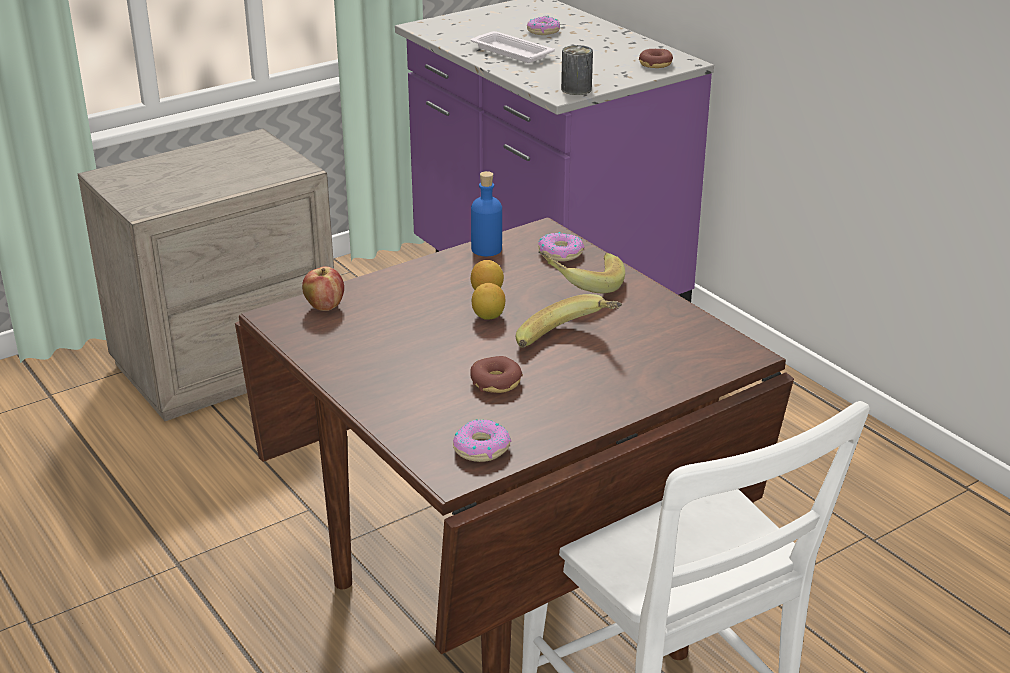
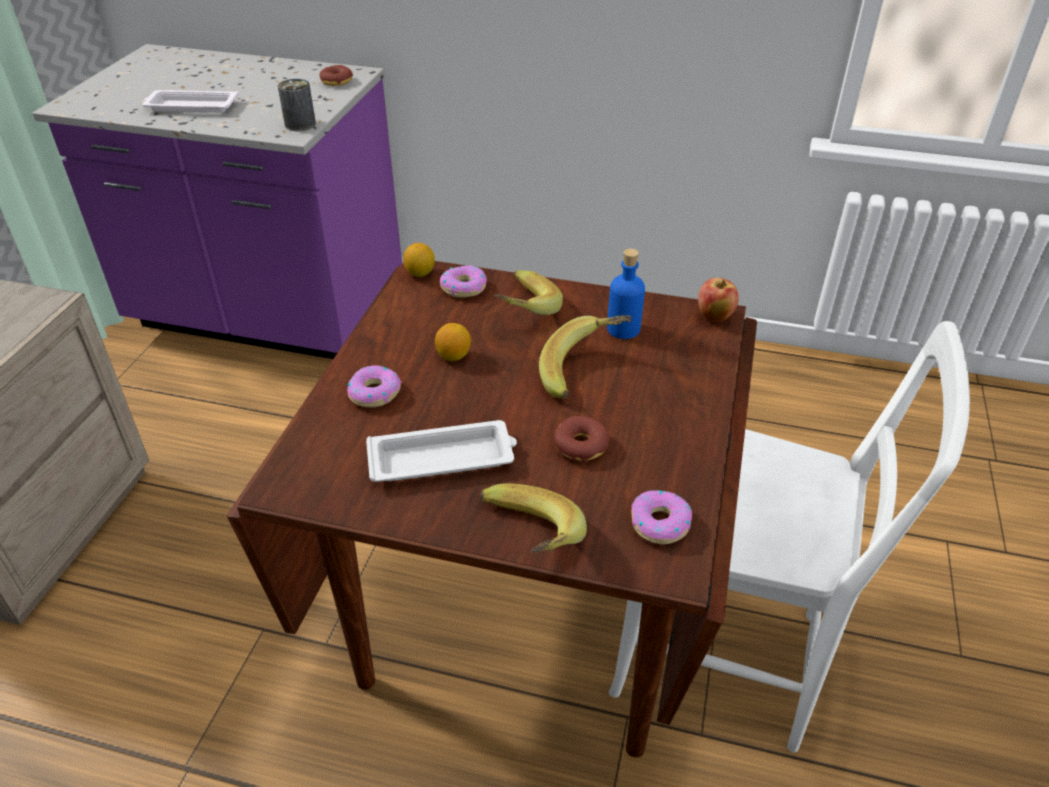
camera: 40 degrees left, 10 degrees up
apple [302,266,344,311] -> apple moved to [698,278,739,322]
blue bottle [471,171,502,256] -> blue bottle moved to [607,249,645,339]
lemon [472,283,505,320] -> lemon moved to [403,243,435,277]
donut [527,16,560,35] -> donut moved to [347,365,401,407]
none -> white tray [366,420,517,482]
none -> banana [480,483,587,553]

